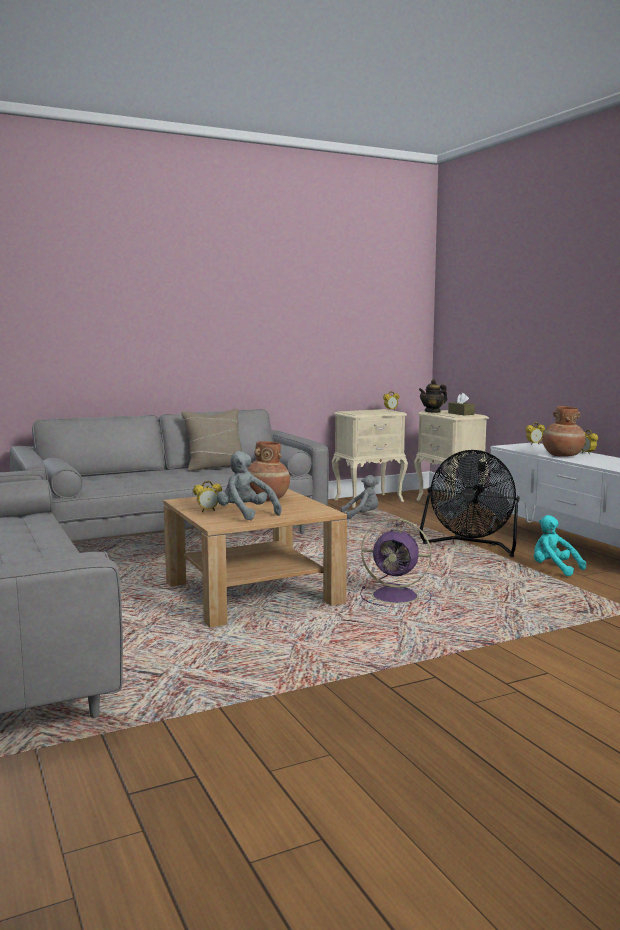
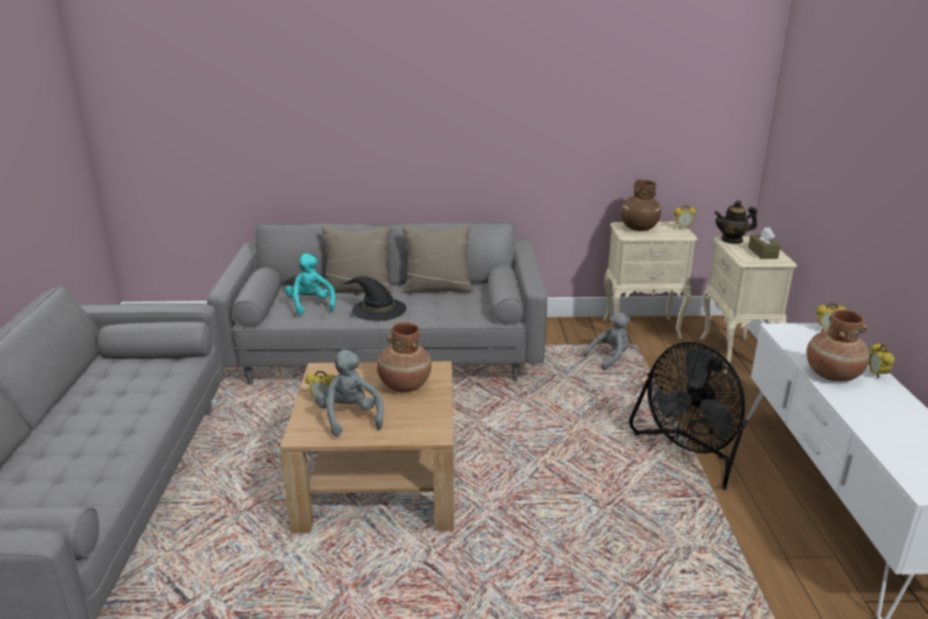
camera: 25 degrees right, 15 degrees up
grey plush toy [341,475,379,519] -> grey plush toy turned 45 degrees counterclockwise [583,313,631,370]
purple fan [360,518,432,608] -> none
turquoise plush toy [534,515,586,576] -> turquoise plush toy moved to [285,254,335,316]
none -> beige pillow [322,226,393,293]
none -> black hat [341,276,406,321]
none -> brown vase [620,180,661,231]

